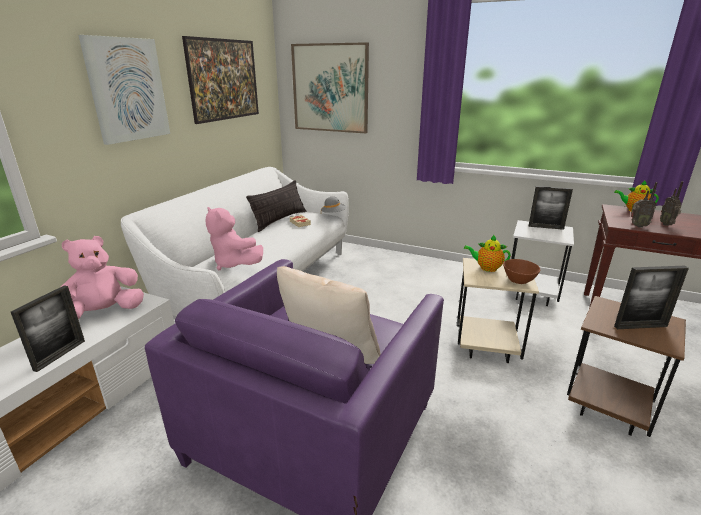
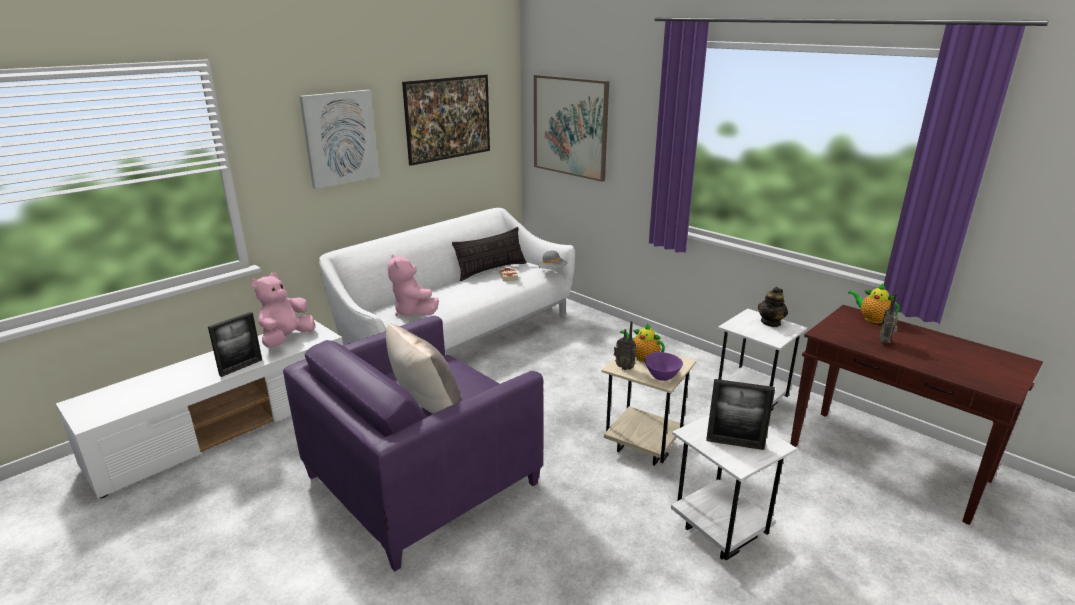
camera: 20 degrees right, 0 degrees up
pink plush toy [61,236,144,319] -> pink plush toy turned 45 degrees counterclockwise [251,273,315,348]
brown bowl [503,259,540,284] -> purple bowl [645,352,683,381]
picture frame [529,186,573,230] -> teapot [758,287,788,327]
brown side table [567,296,686,437] -> white side table [671,415,797,560]
radio [631,182,658,228] -> radio moved to [614,321,636,370]

